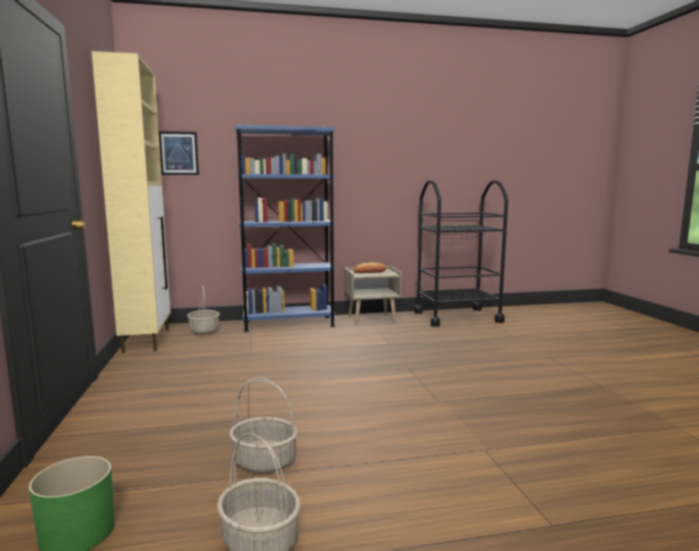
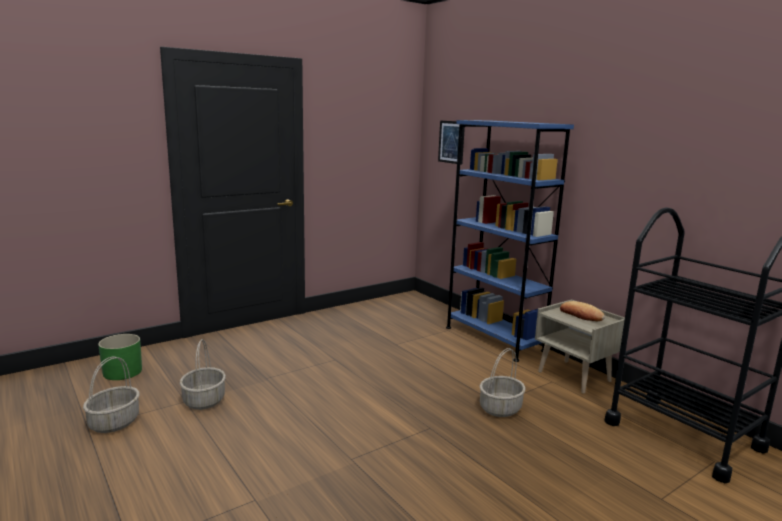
camera: 65 degrees right, 5 degrees up
beige cabinet [92,51,171,353] -> none
basket [187,285,220,335] -> basket moved to [479,348,526,417]

